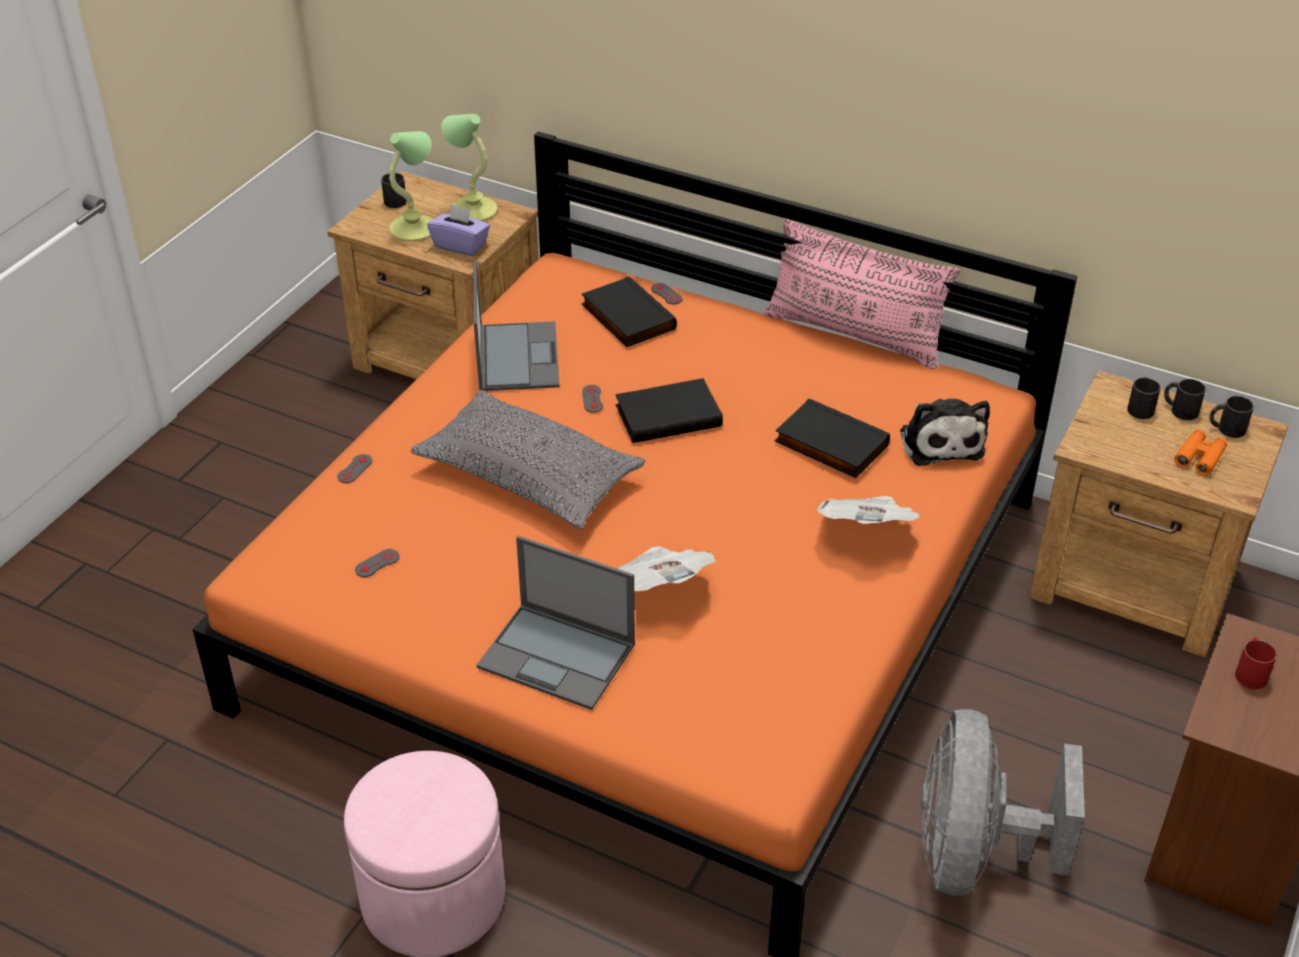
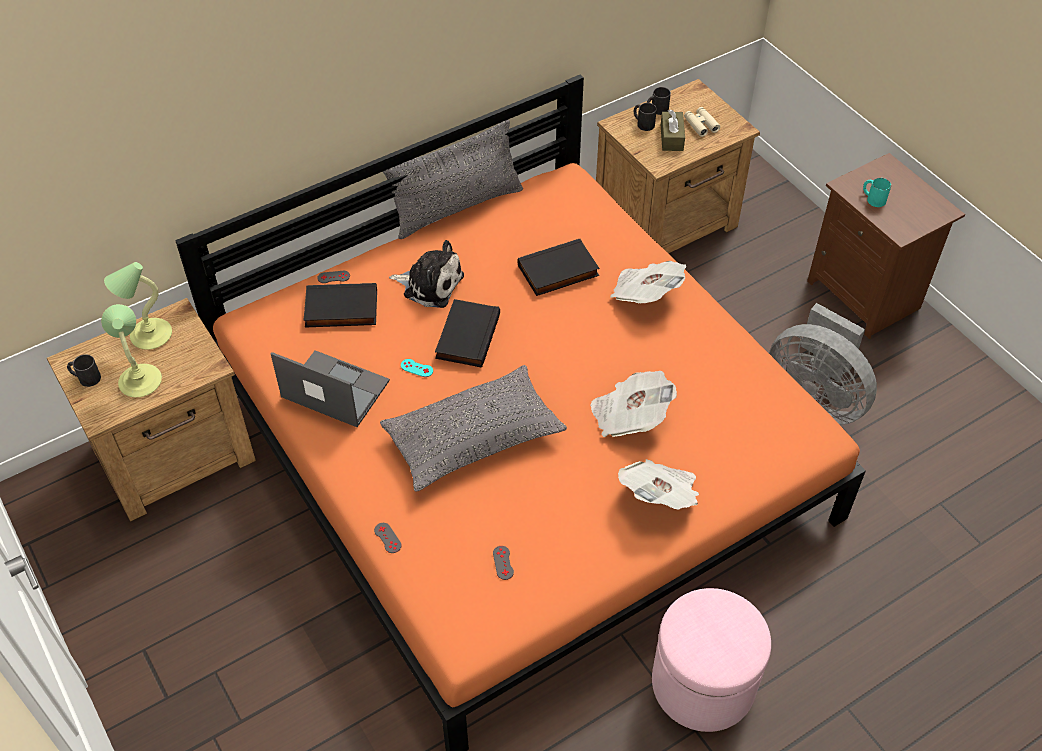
camera: 60 degrees left, 10 degrees up
purple tissue box [427,204,490,256] -> none
laptop [477,536,635,710] -> newspaper [618,459,699,510]
grey game controller [582,385,603,413] -> turquoise game controller [401,359,433,377]
pink pillow [764,218,960,369] -> grey pillow [383,120,523,239]
plush toy [900,398,990,466] -> plush toy moved to [389,240,464,308]
orange binoculars [1174,429,1227,476] -> beige binoculars [684,107,720,137]
black mug [1209,396,1254,438] -> none
red mug [1235,637,1277,689] -> turquoise mug [863,178,891,207]
none -> brown tissue box [661,110,685,151]

